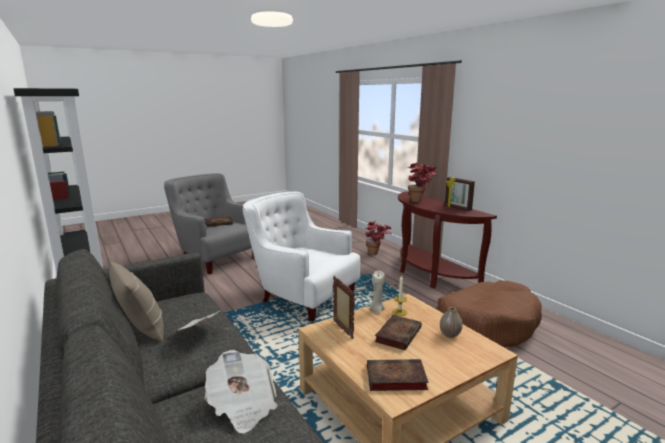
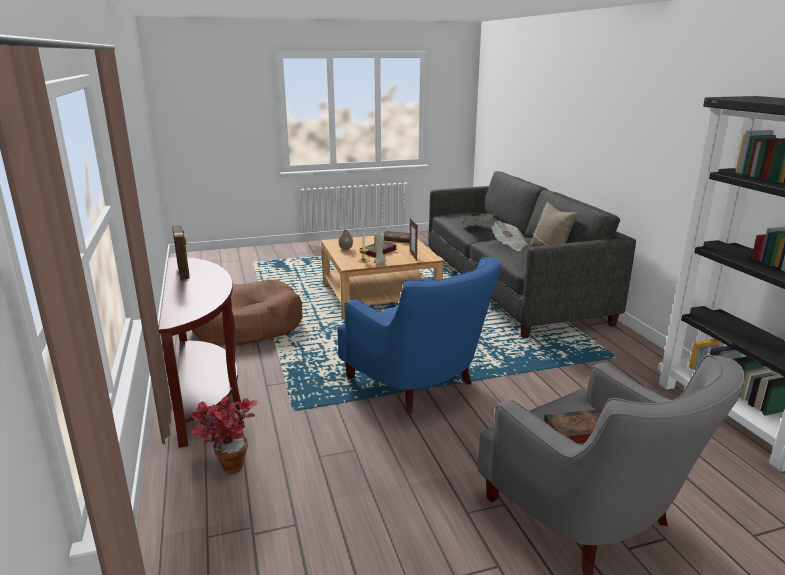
camera: 165 degrees left, 5 degrees up
white armchair [243,192,361,322] -> blue armchair [337,257,500,414]
potted plant [407,162,437,203] -> none

